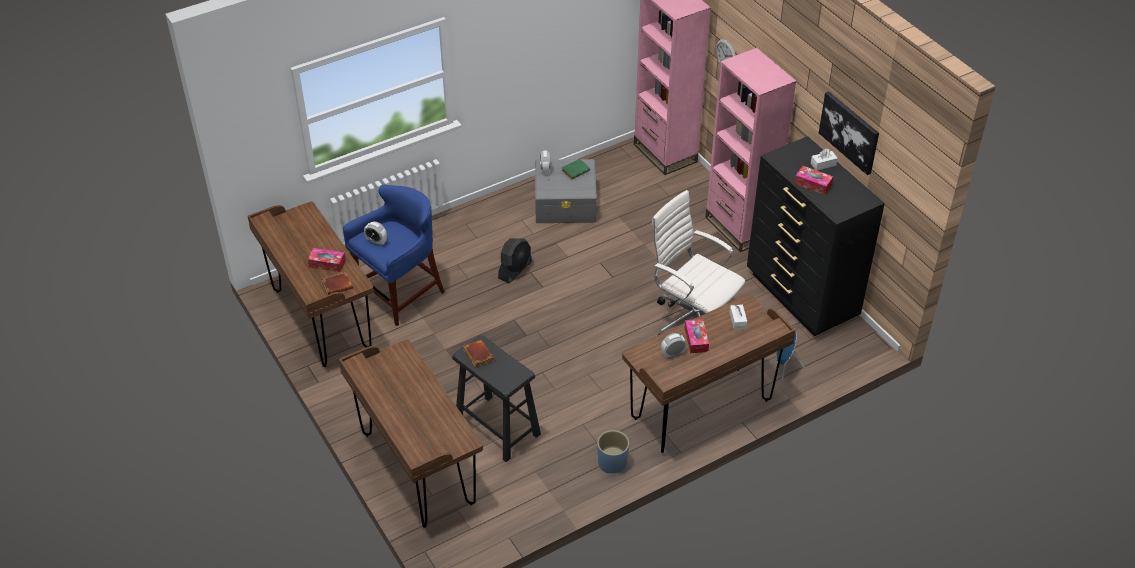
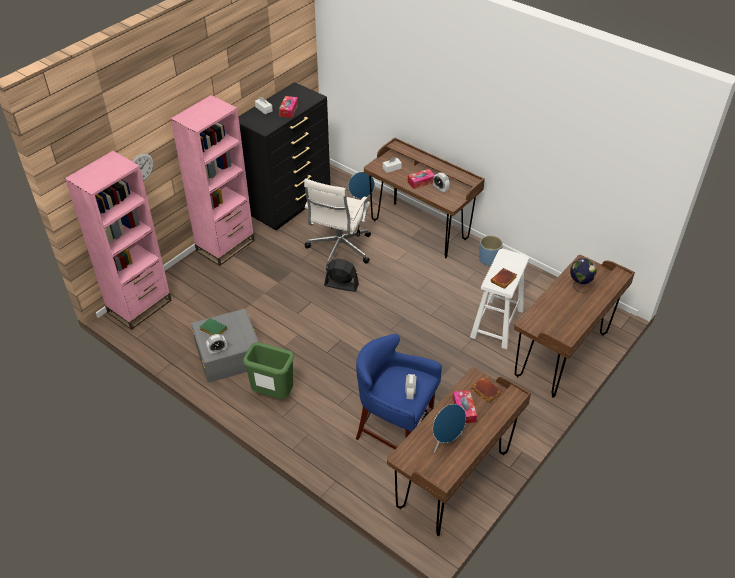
camera: 110 degrees left, 0 degrees up
black stool [452,335,541,462] -> white stool [470,248,530,349]
black fan [498,238,532,284] -> black fan moved to [324,259,359,292]
picture [819,91,879,175] -> none
none -> green trash can [243,342,294,399]
none -> blue speaker [433,404,466,453]
none -> globe [570,258,597,293]

